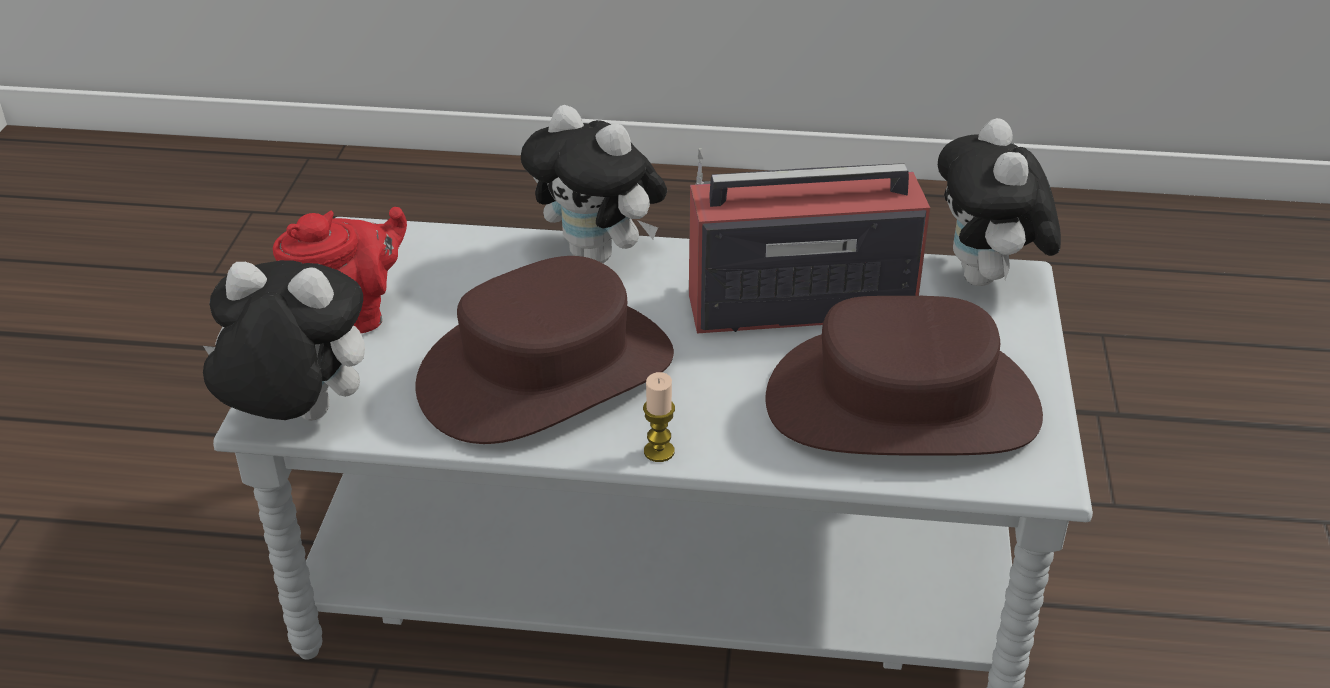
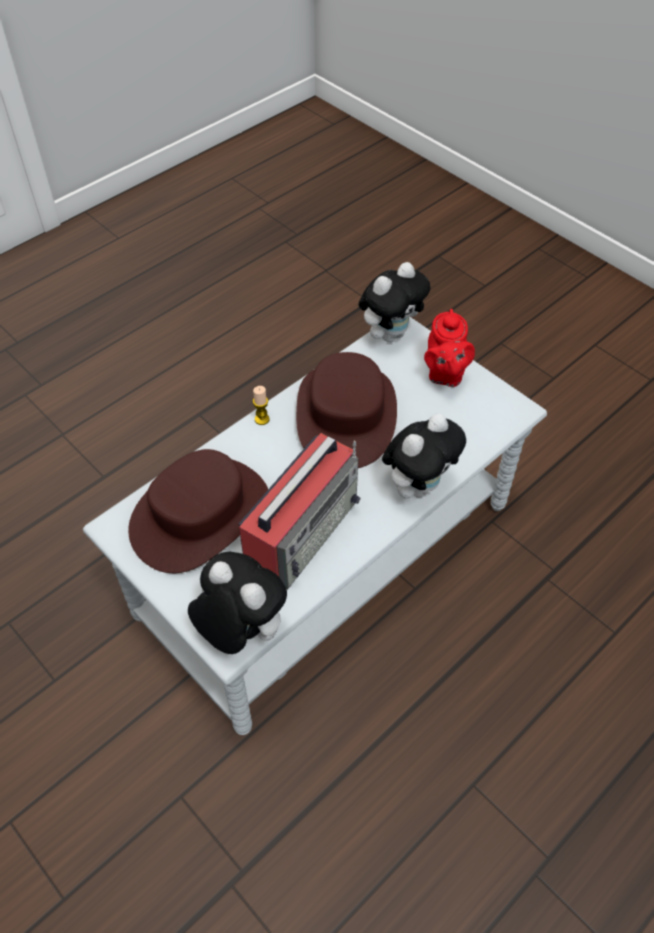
camera: 130 degrees right, 15 degrees up
plush toy [521,105,667,263] -> plush toy turned 150 degrees clockwise [382,414,466,499]

